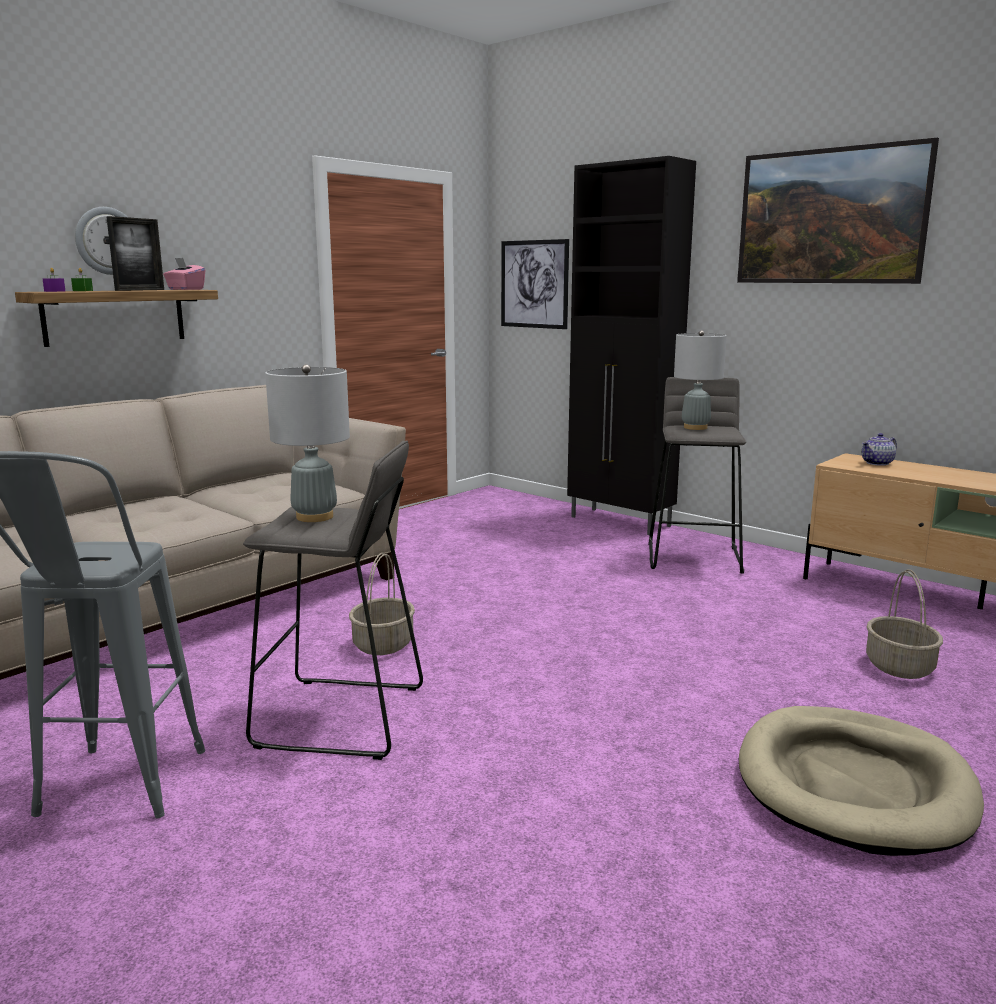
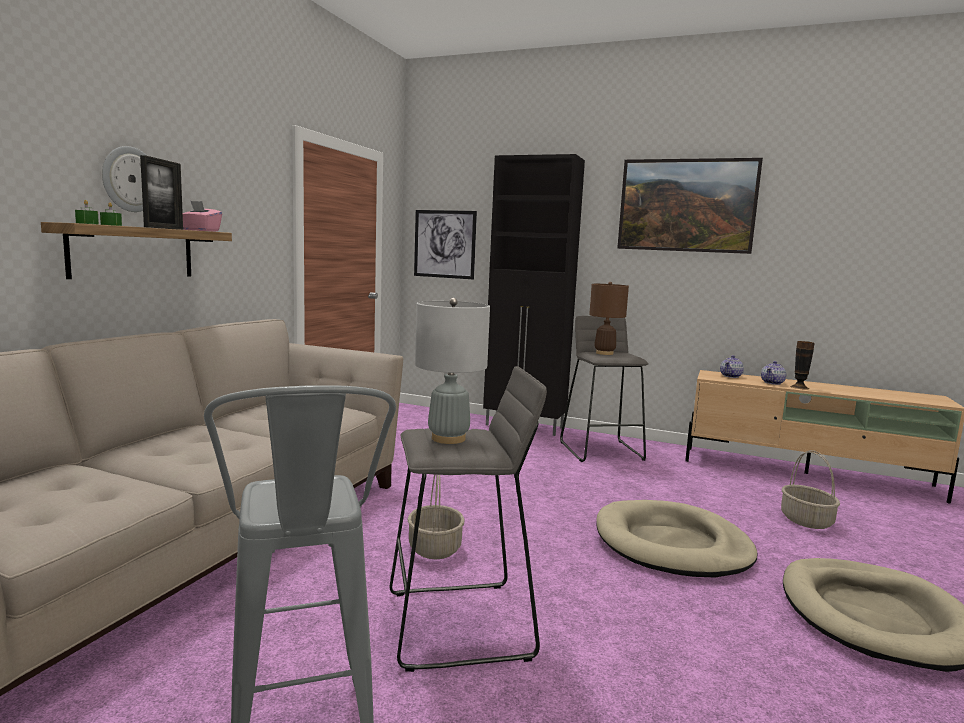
camera: 20 degrees left, 5 degrees down
purple candle [42,268,65,292] -> green candle [75,200,99,224]
grey table lamp [674,330,727,430] -> brown table lamp [589,282,629,355]
none -> beige dog bed [596,500,757,577]
none -> teapot [761,361,786,385]
none -> vase [790,341,815,389]

